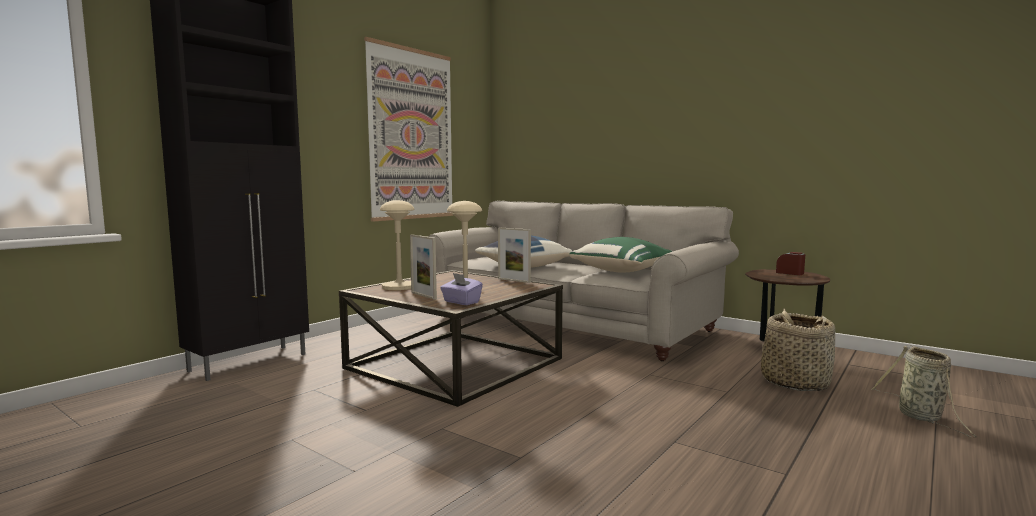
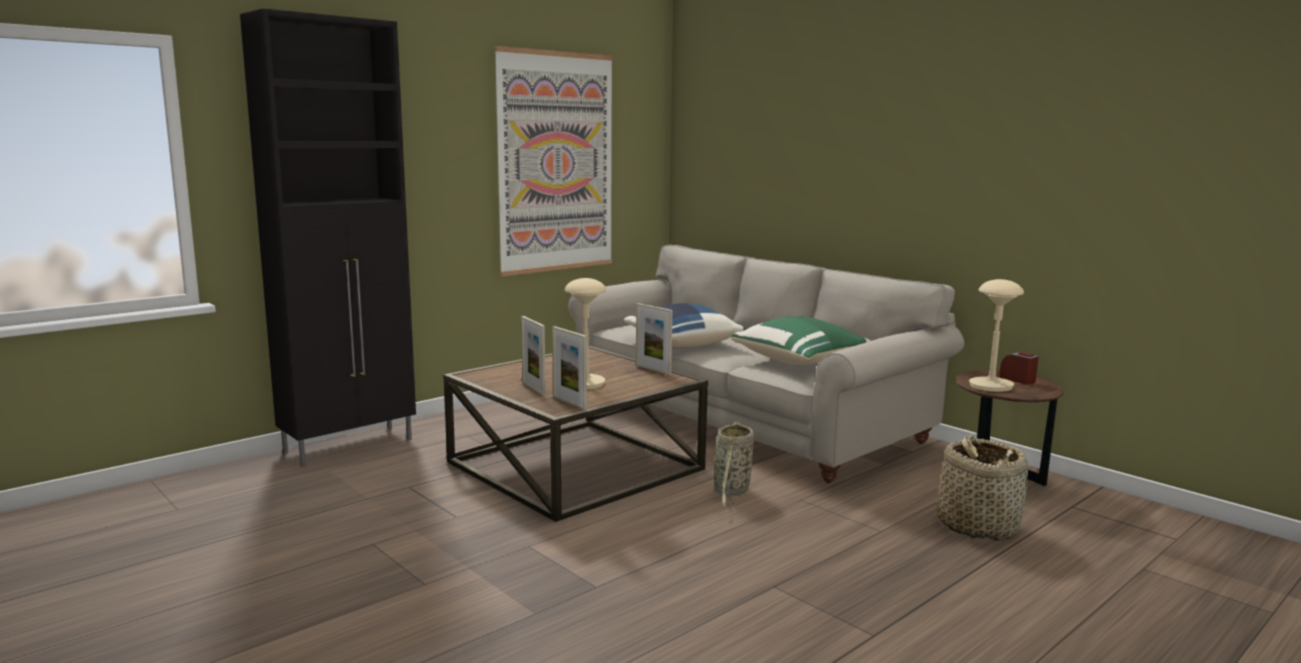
camera: 10 degrees right, 5 degrees up
beige table lamp [380,200,415,290] -> beige table lamp moved to [969,279,1024,392]
purple tissue box [440,273,483,305] -> picture frame [552,326,587,410]
basket [871,345,976,438] -> basket moved to [710,422,754,511]

